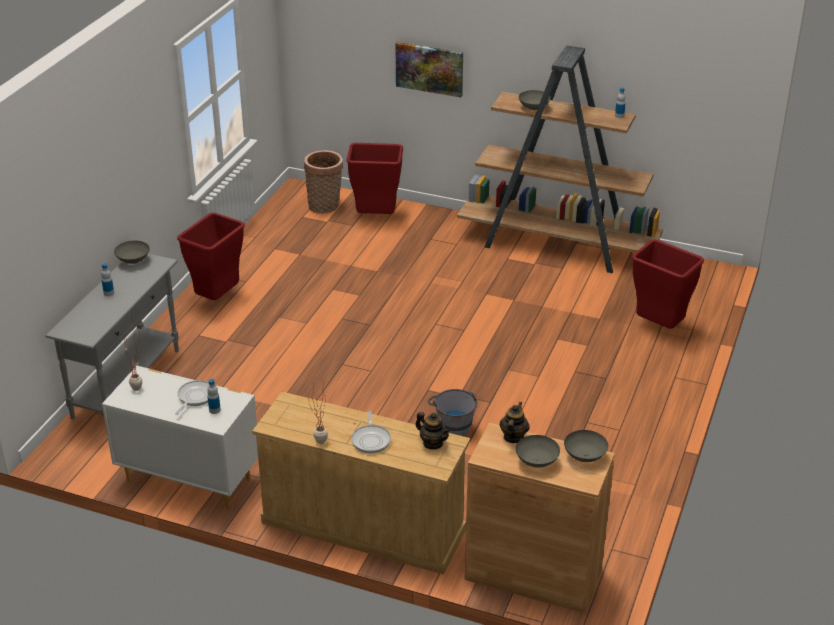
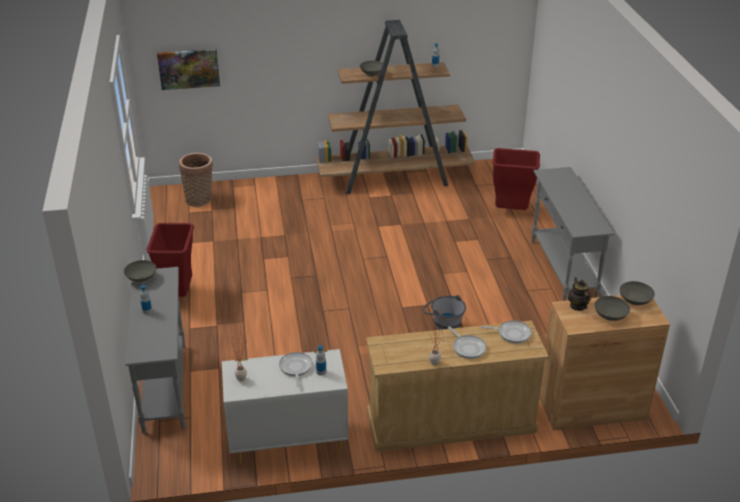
camera: 30 degrees left, 0 degrees up
red trash can [347,143,403,214] -> none
picture [395,42,463,97] -> picture moved to [157,49,220,90]
teapot [416,412,451,449] -> frying pan [481,320,531,343]
none -> grey console table [532,167,614,301]

